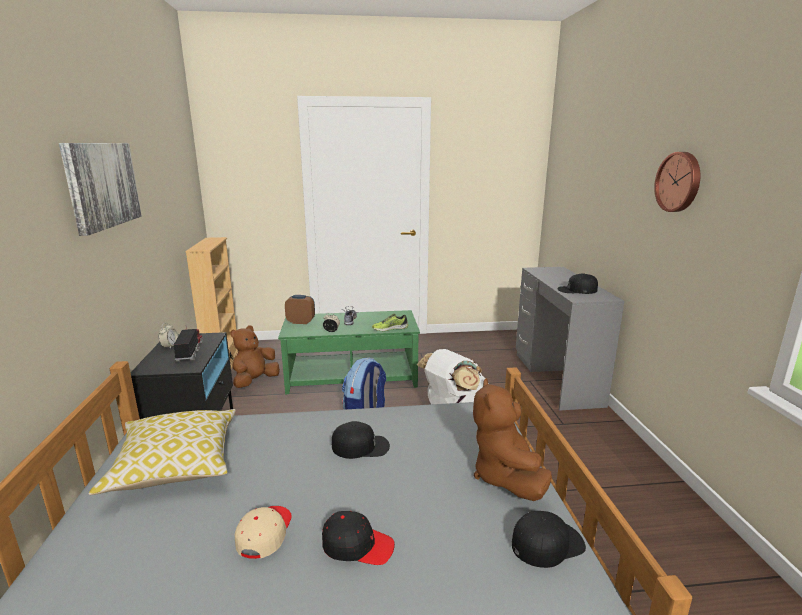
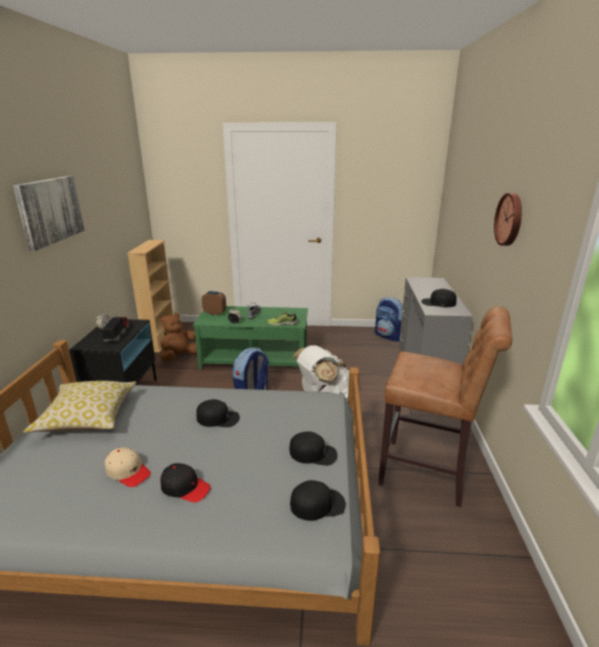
camera: 10 degrees right, 5 degrees up
beige cap [235,506,292,559] -> beige cap turned 105 degrees clockwise [105,447,151,487]
brown plush toy [473,378,552,501] -> black cap [289,431,338,466]
none -> backpack [375,297,403,342]
none -> brown stool [378,306,512,507]

